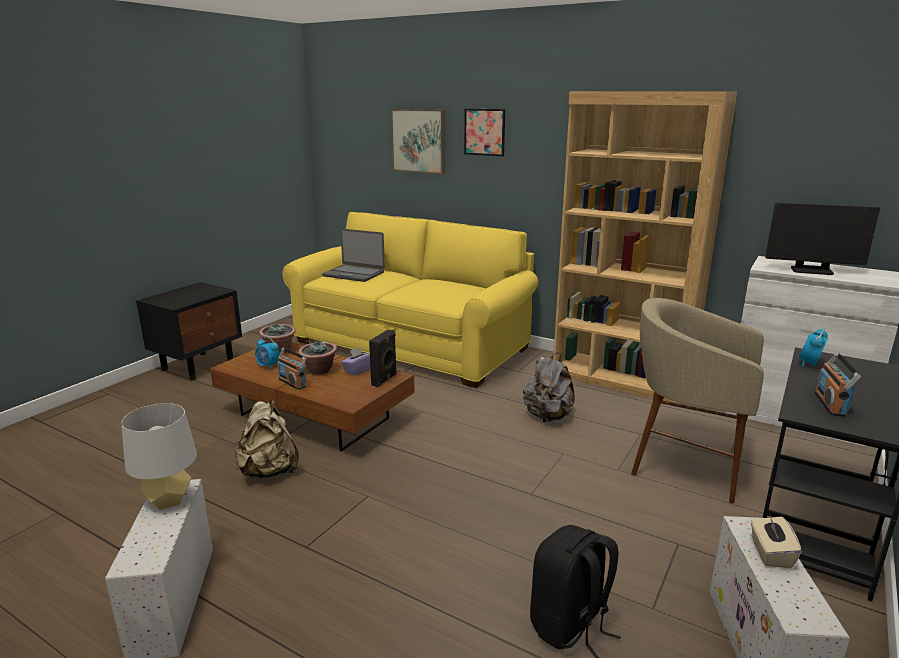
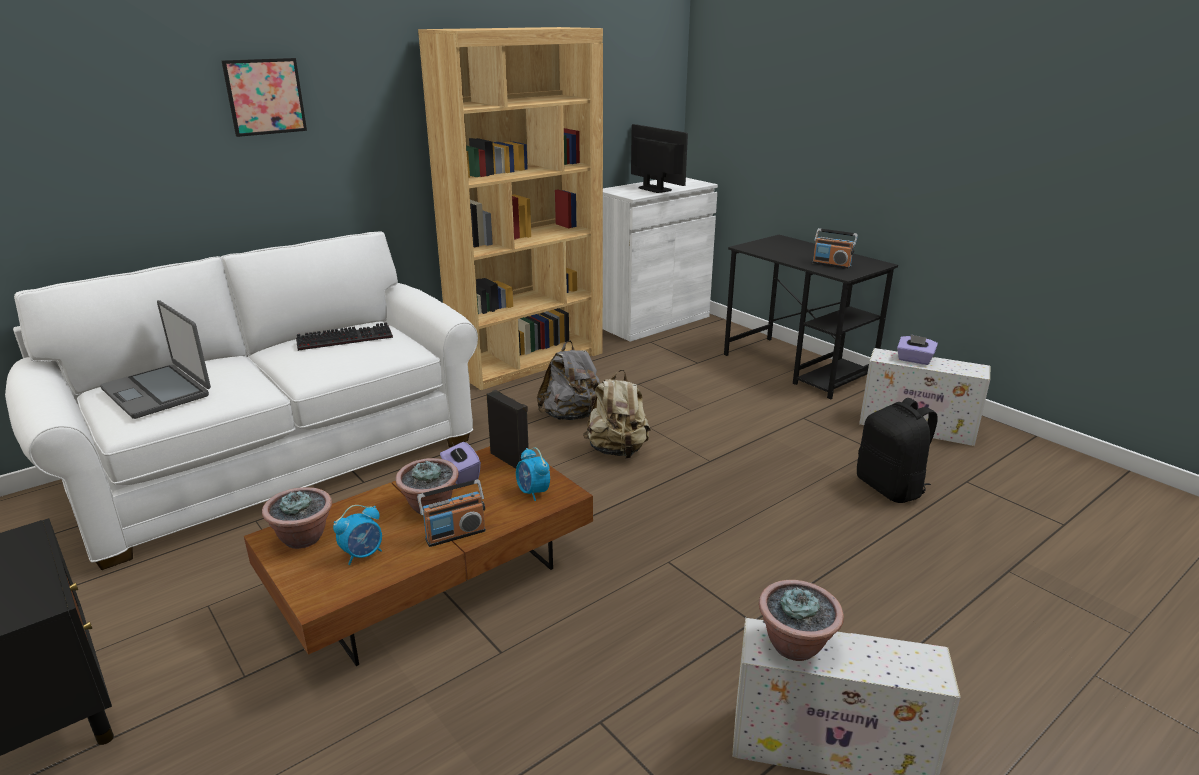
camera: 70 degrees left, 5 degrees up
grey table lamp [121,403,197,509] -> potted plant [759,580,844,661]
beige backpack [235,400,299,478] -> beige backpack moved to [583,370,651,459]
yellow sofa [282,212,538,388] -> white sofa [5,231,478,570]
laptop [322,229,385,282] -> laptop turned 90 degrees clockwise [100,300,211,419]
picture [391,109,445,174] -> none
beige stool [631,298,764,503] -> none
beige tissue box [750,513,802,568] -> purple tissue box [897,334,938,365]
monitor [765,203,880,275] -> monitor turned 75 degrees counterclockwise [631,124,688,193]
alarm clock [799,327,828,367] -> alarm clock moved to [516,448,550,501]
none -> keyboard [296,322,393,351]

